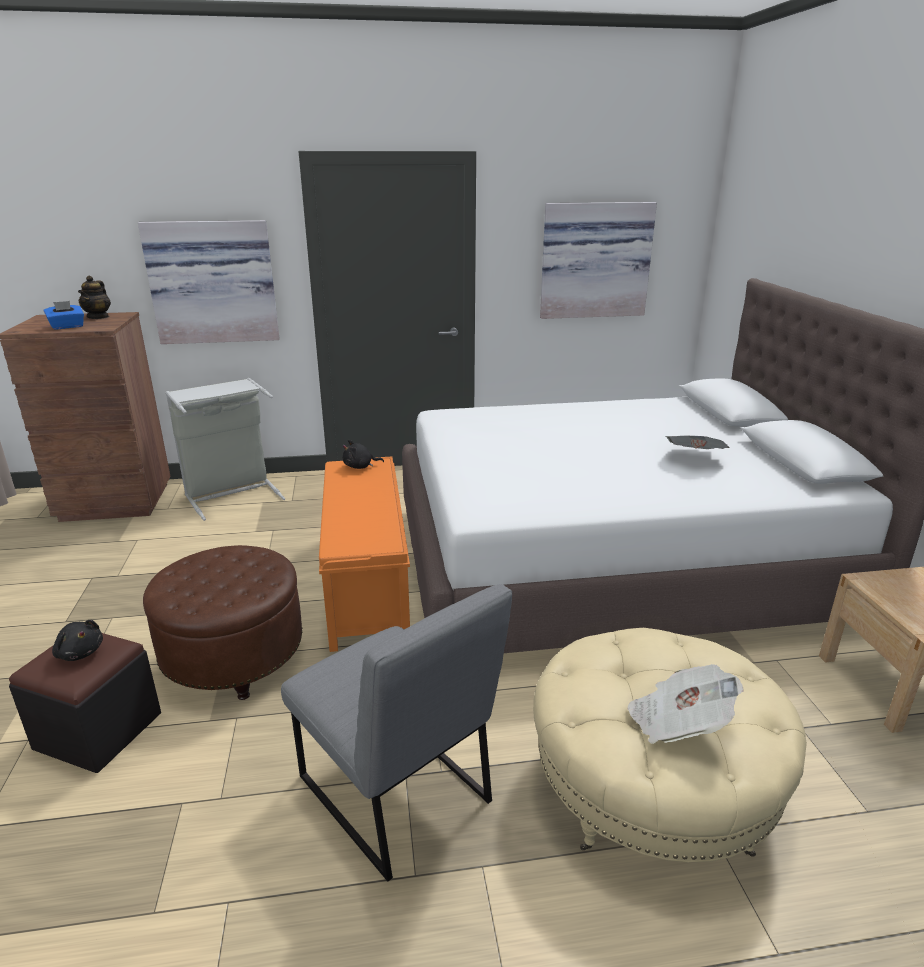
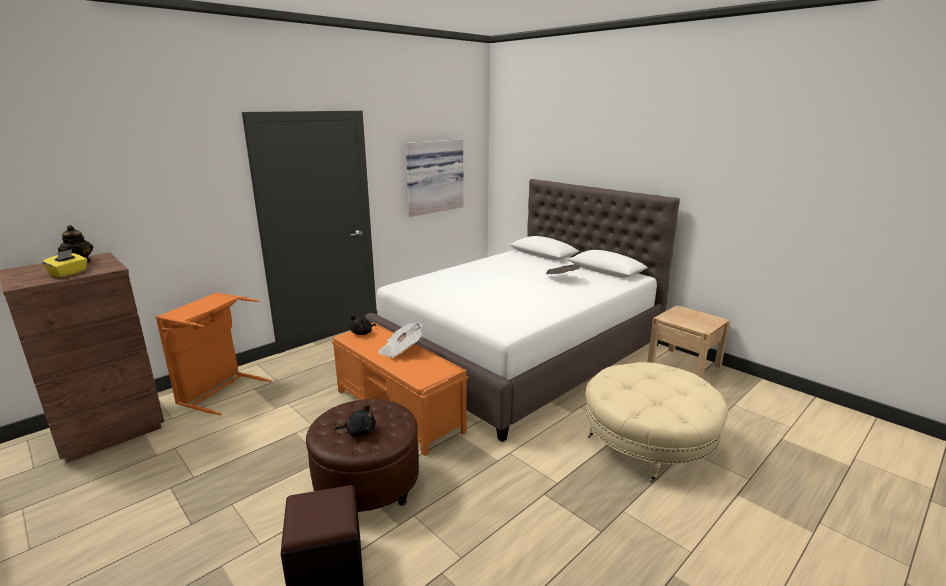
camera: 35 degrees left, 5 degrees down
blue tissue box [44,301,84,330] -> yellow tissue box [42,249,87,278]
black plush toy [52,620,103,661] -> black plush toy moved to [335,405,376,437]
picture [138,220,280,344] -> none
grey laundry basket [165,378,285,521] -> orange laundry basket [155,292,271,415]
grey chair [281,584,512,882] -> none
newspaper [627,664,744,744] -> newspaper moved to [378,323,423,358]

